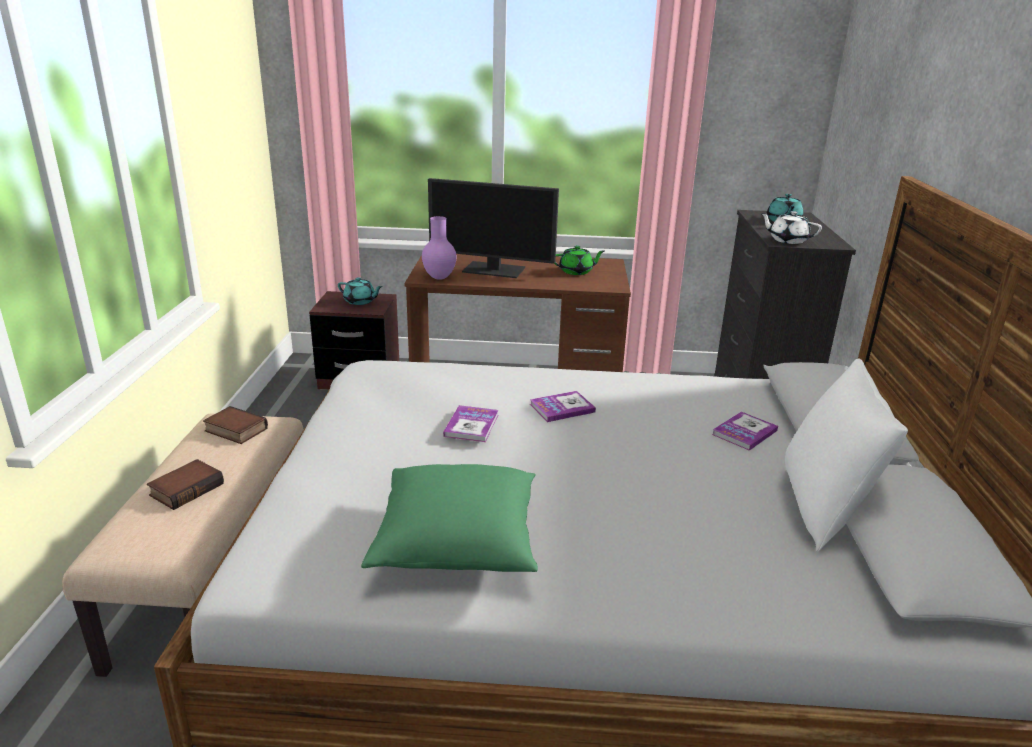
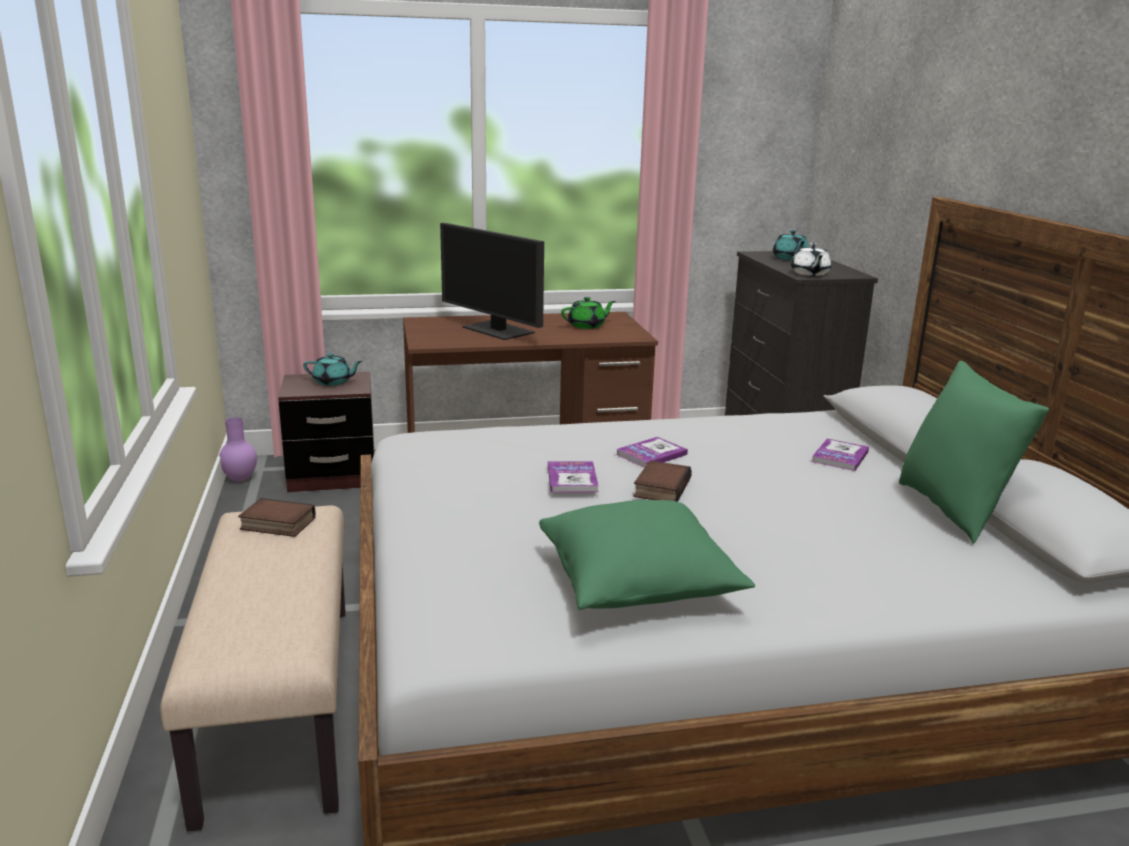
camera: 15 degrees left, 5 degrees down
book [147,459,224,510] -> book moved to [633,461,692,502]
purple vase [422,216,457,280] -> purple vase moved to [219,417,257,482]
monitor [428,178,559,278] -> monitor turned 45 degrees clockwise [440,223,544,340]
white teapot [760,211,822,244] -> white teapot turned 105 degrees counterclockwise [791,243,831,276]
white pillow [785,358,908,552] -> green pillow [899,361,1049,544]

